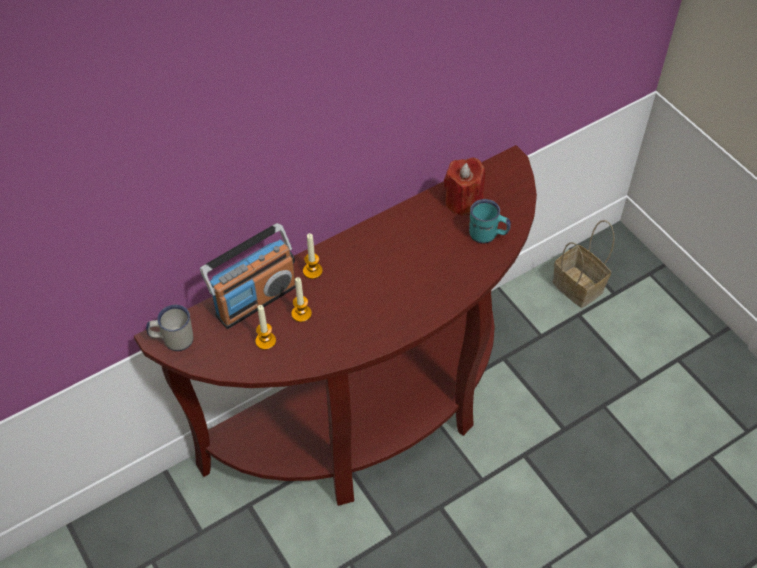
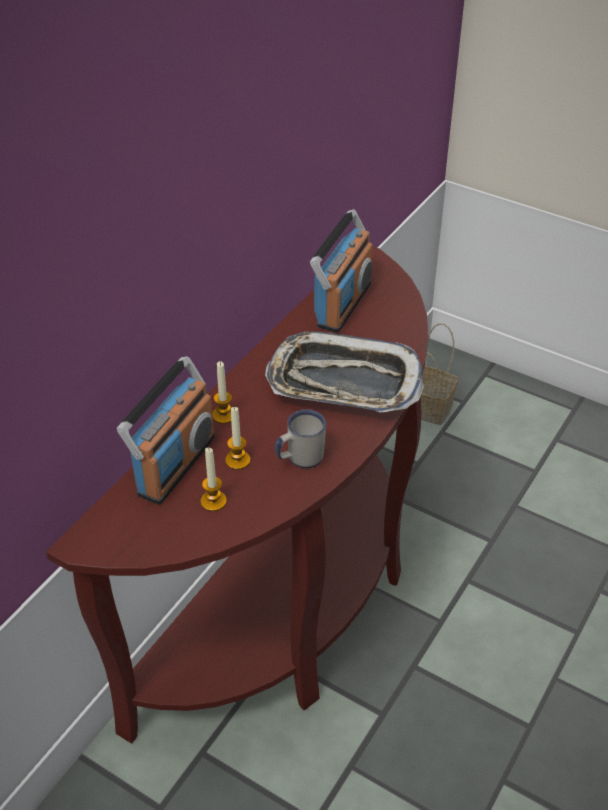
camera: 25 degrees left, 10 degrees down
white mug [146,305,193,351] -> white mug moved to [275,409,326,468]
red candle [444,158,485,216] -> radio [310,209,373,333]
turquoise mug [469,199,511,244] -> none
none -> tray [265,331,424,412]

